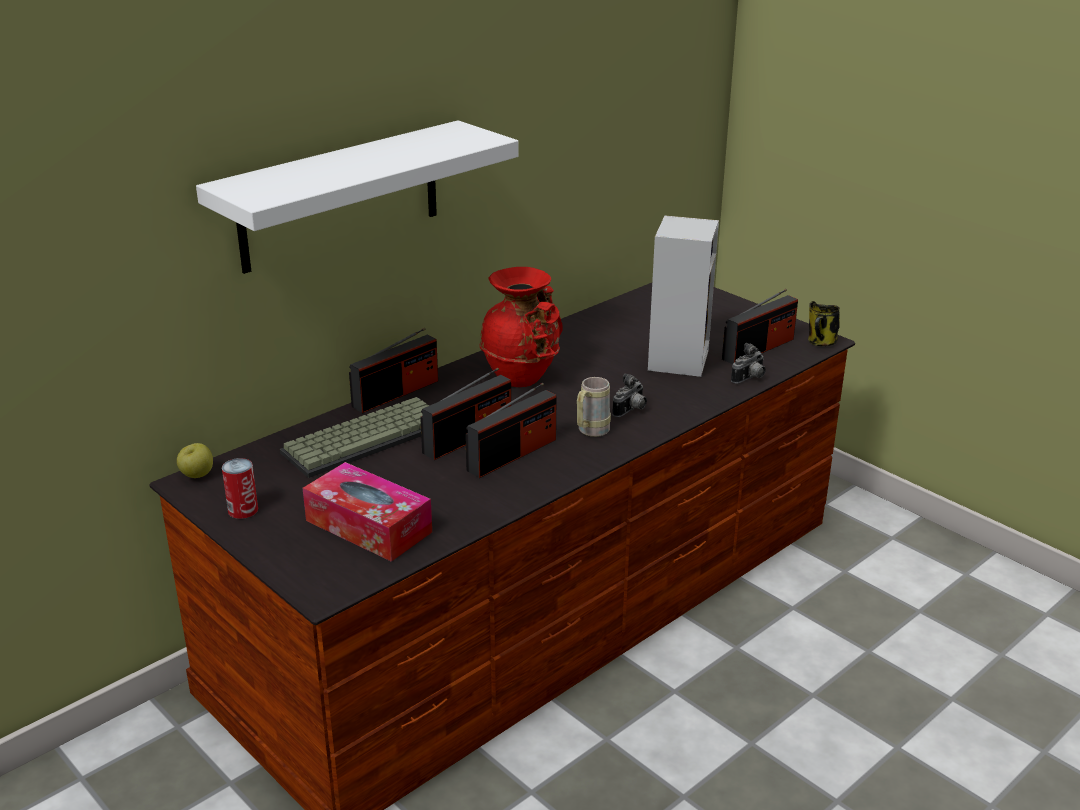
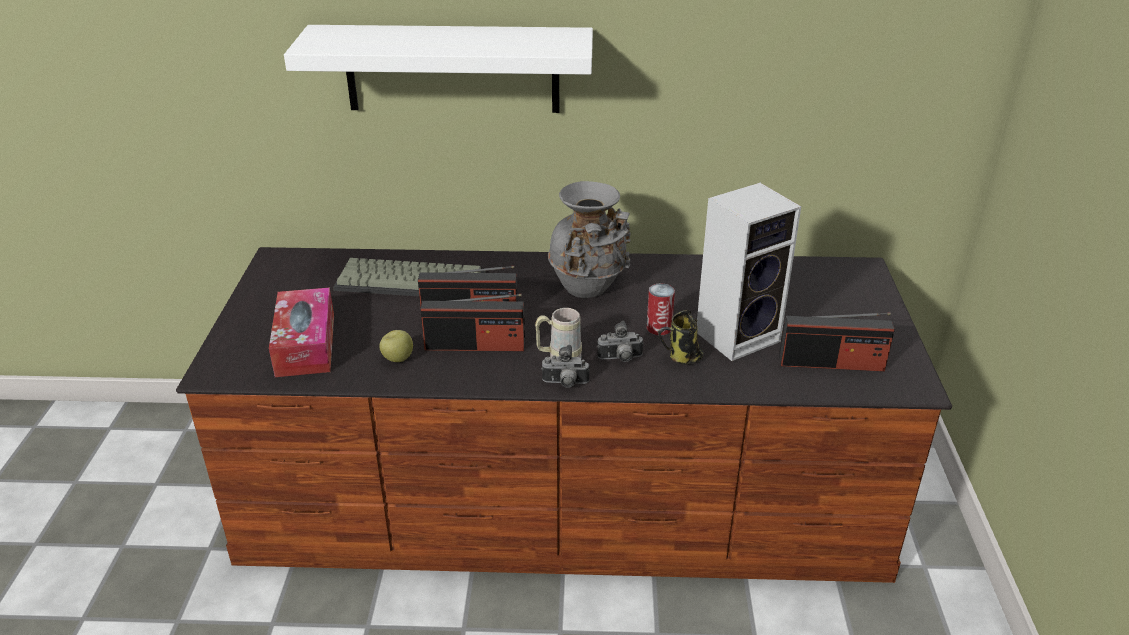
camera: 45 degrees right, 5 degrees up
apple [177,443,213,478] -> apple moved to [379,330,413,362]
can [222,458,258,519] -> can moved to [647,283,675,335]
radio [349,328,438,413] -> none
red vase [479,267,563,387] -> grey vase [548,181,631,298]
camera [731,343,766,384] -> camera moved to [541,345,589,388]
mug [808,301,840,346] -> mug moved to [658,310,704,365]

